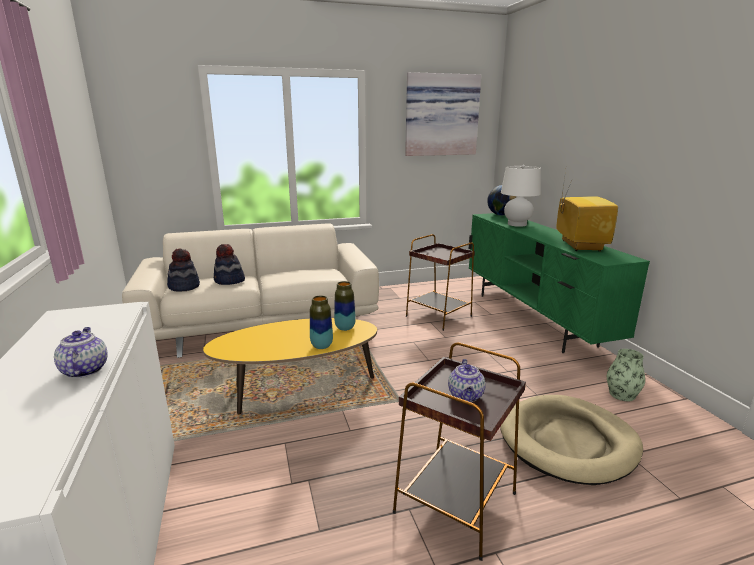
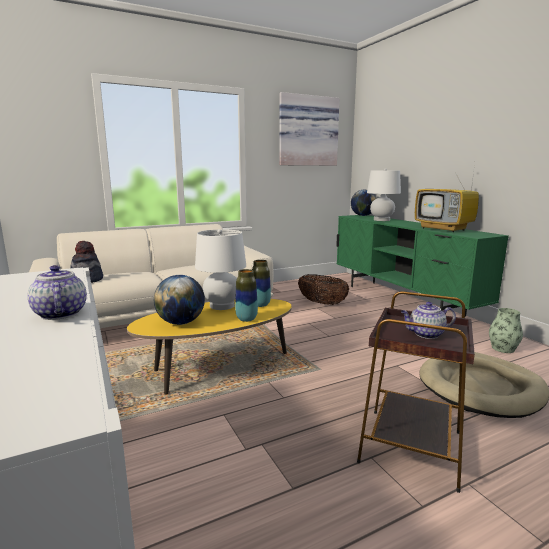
camera: 10 degrees left, 5 degrees down
hat [214,244,245,285] -> none
brown side table [406,234,475,331] -> basket [298,274,349,305]
teapot [448,359,485,402] -> teapot turned 90 degrees clockwise [401,302,456,339]
television [556,170,618,252] -> television turned 150 degrees clockwise [415,164,479,232]
none -> globe [154,275,205,325]
none -> white table lamp [195,229,246,310]

